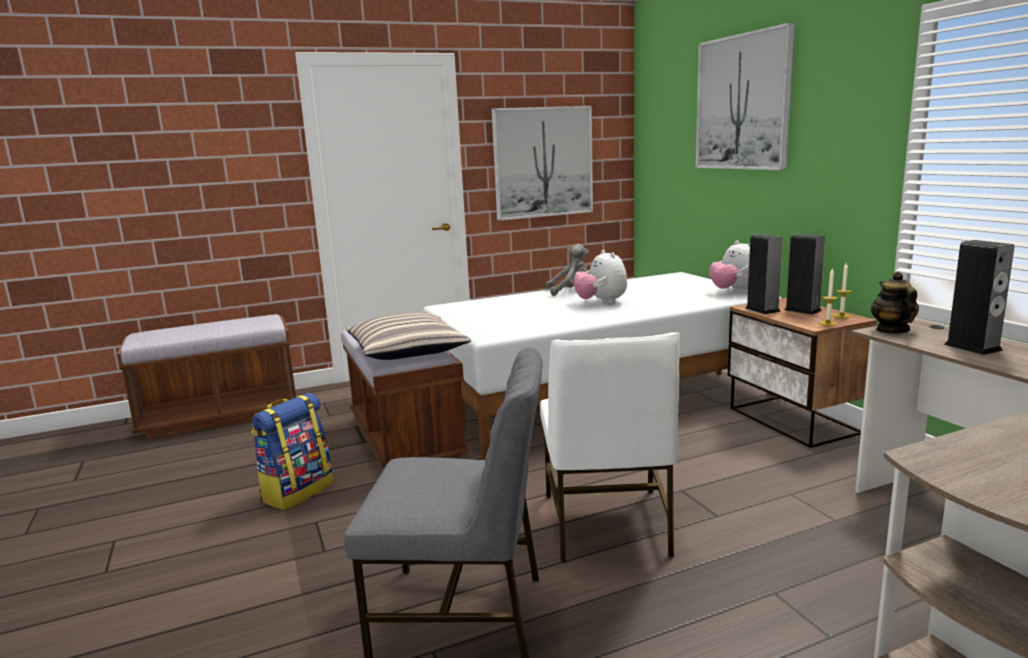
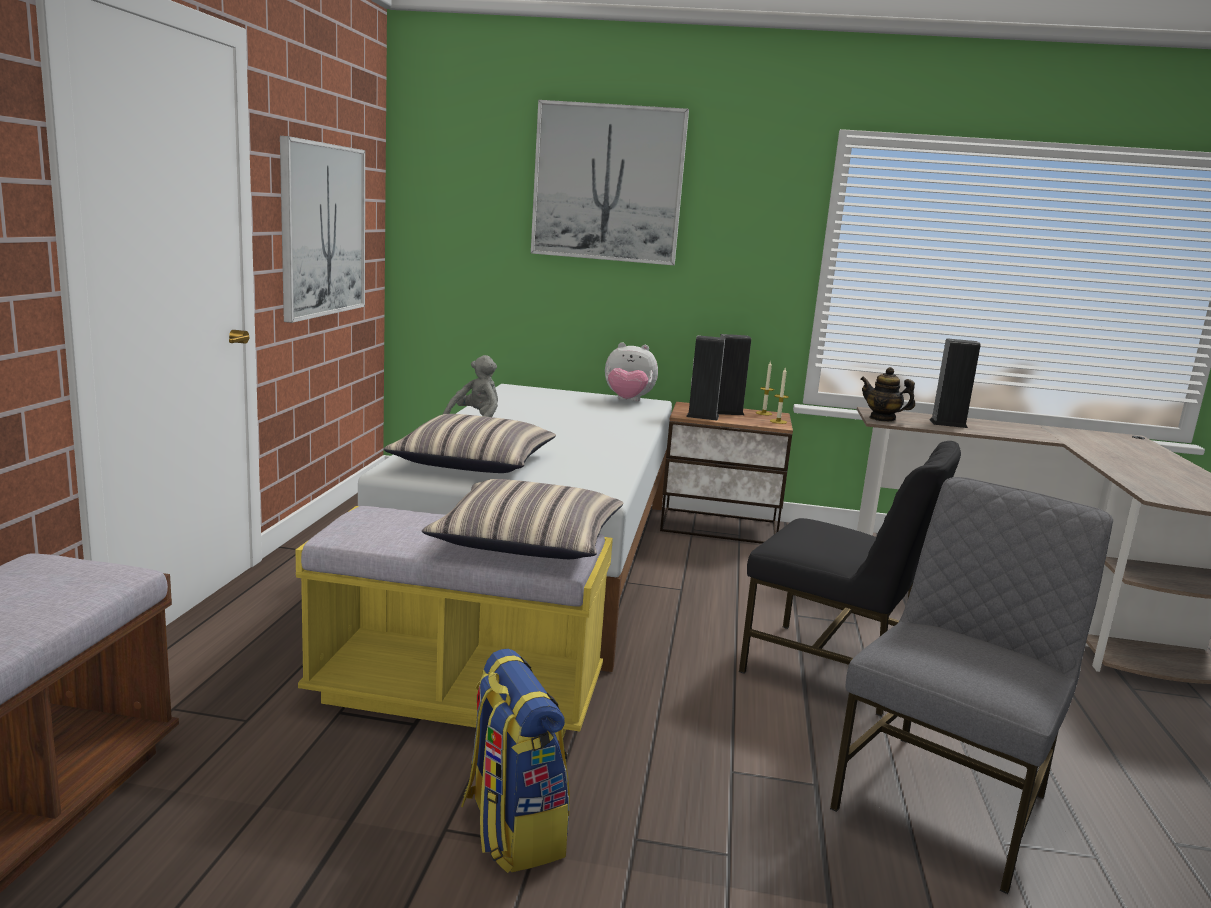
camera: 60 degrees left, 0 degrees up
brown bench [341,330,469,470] -> yellow bench [295,506,613,741]
white chair [540,332,680,563] -> black chair [739,441,961,716]
plush toy [573,250,627,304] -> none
none -> pillow [383,414,556,473]

